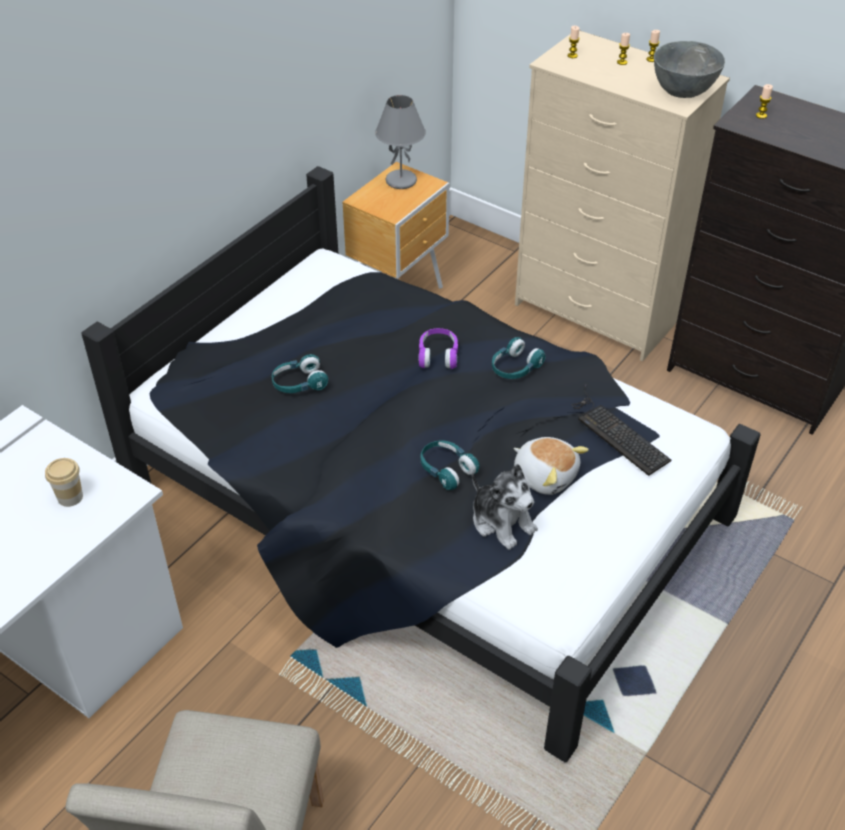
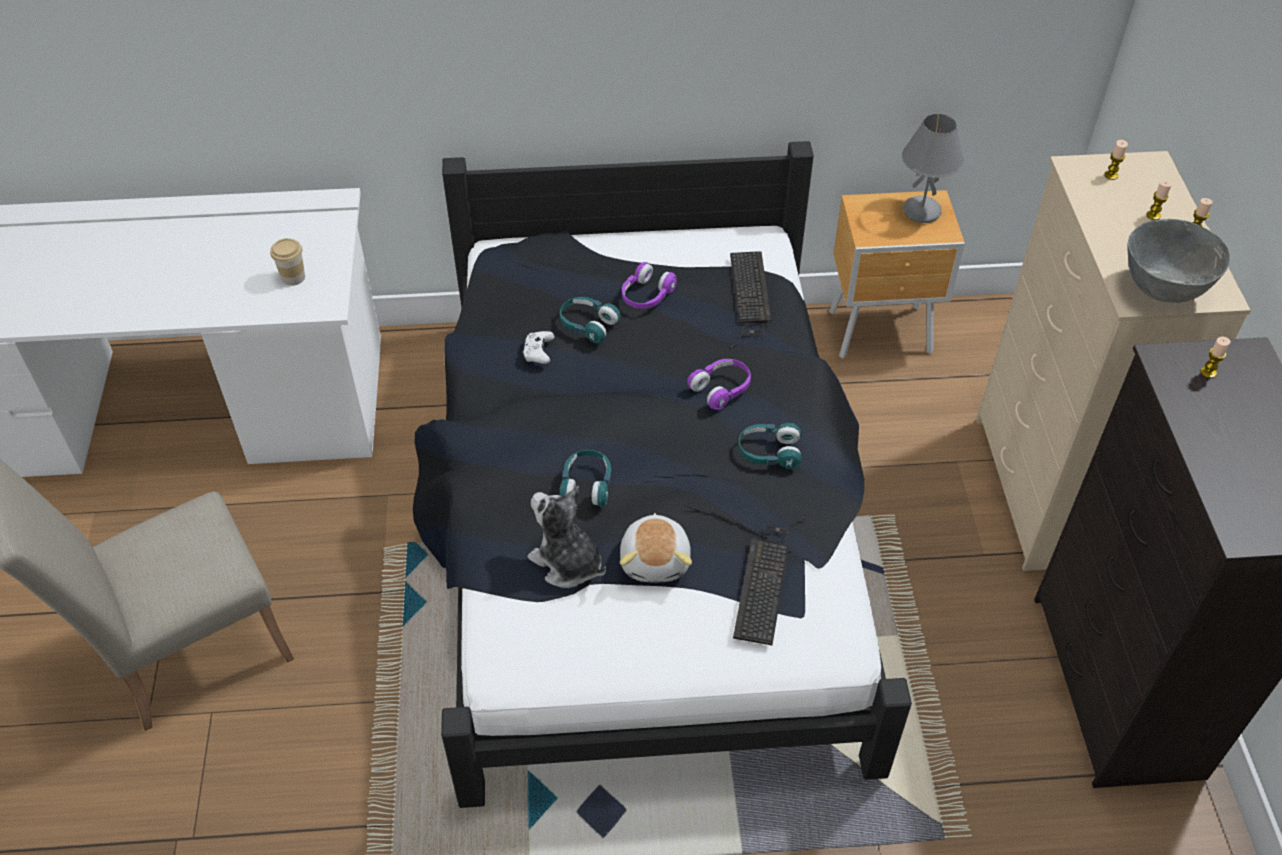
camera: 50 degrees right, 5 degrees up
plush toy [472,464,538,550] -> plush toy turned 120 degrees clockwise [528,486,606,588]
none -> white game controller [522,331,555,364]
none -> purple headphones [622,262,677,309]
none -> keyboard [730,251,771,348]

